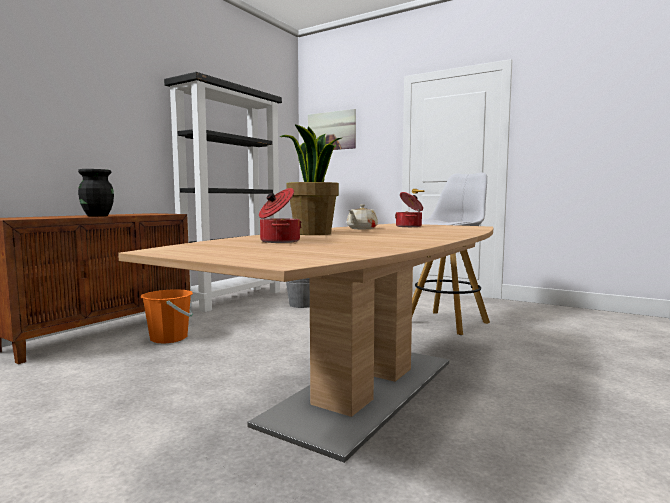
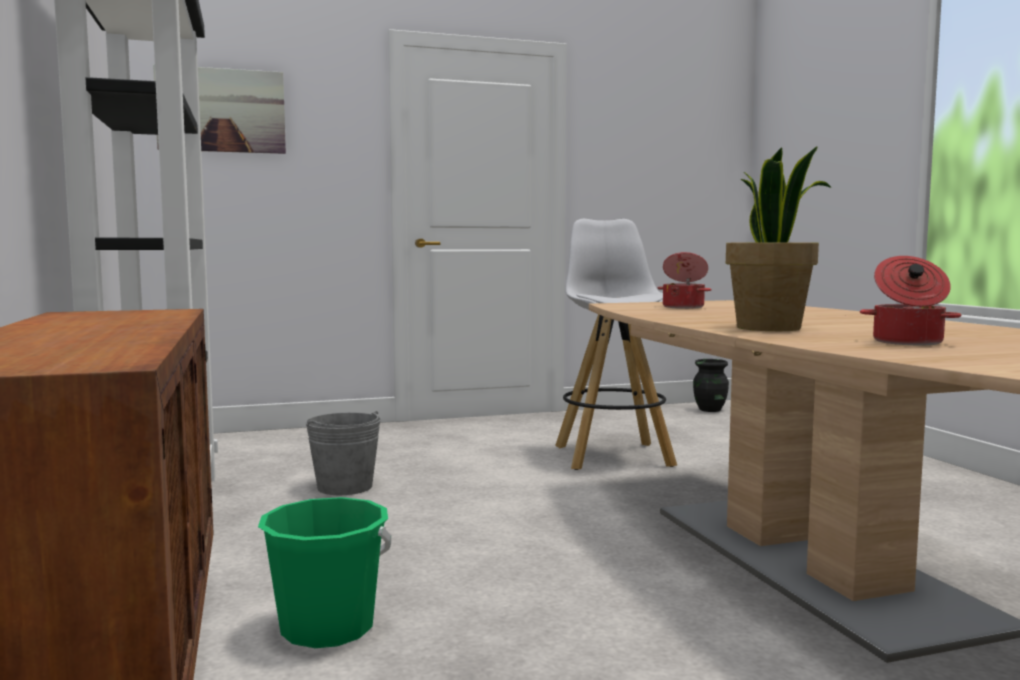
camera: 50 degrees left, 0 degrees up
black vase [78,169,114,216] -> black vase moved to [693,359,729,412]
orange bucket [140,289,193,344] -> green bucket [258,497,391,648]
beige teapot [347,204,378,229] -> none

